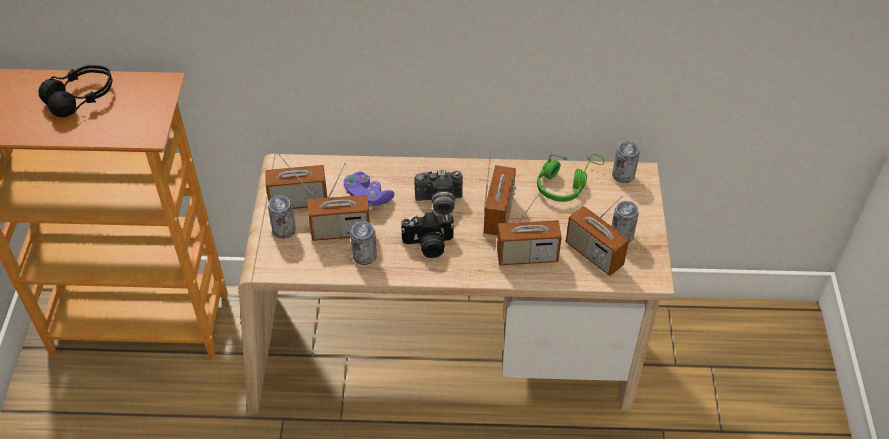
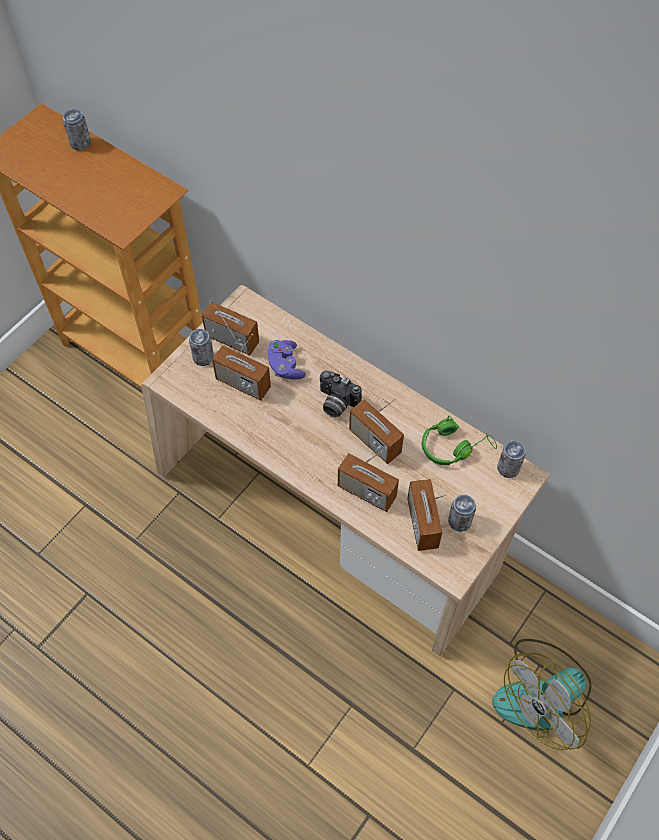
camera: 35 degrees right, 10 degrees up
black headphones [38,65,113,117] -> none
can [350,221,377,265] -> can moved to [63,109,91,150]
camera [401,212,455,258] -> none
radio [484,146,516,236] -> radio turned 90 degrees clockwise [349,398,404,464]
none -> fan [492,639,592,750]

